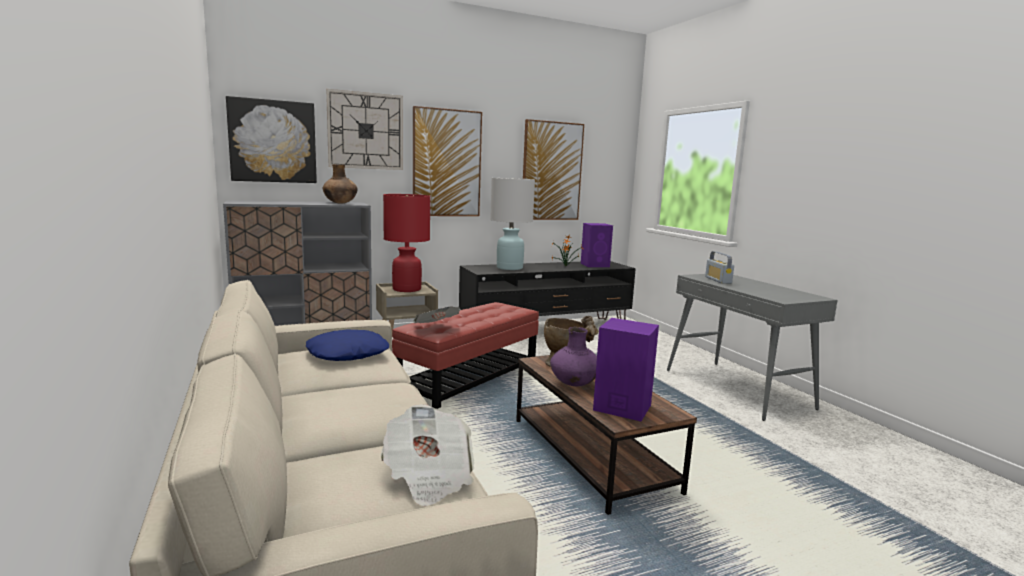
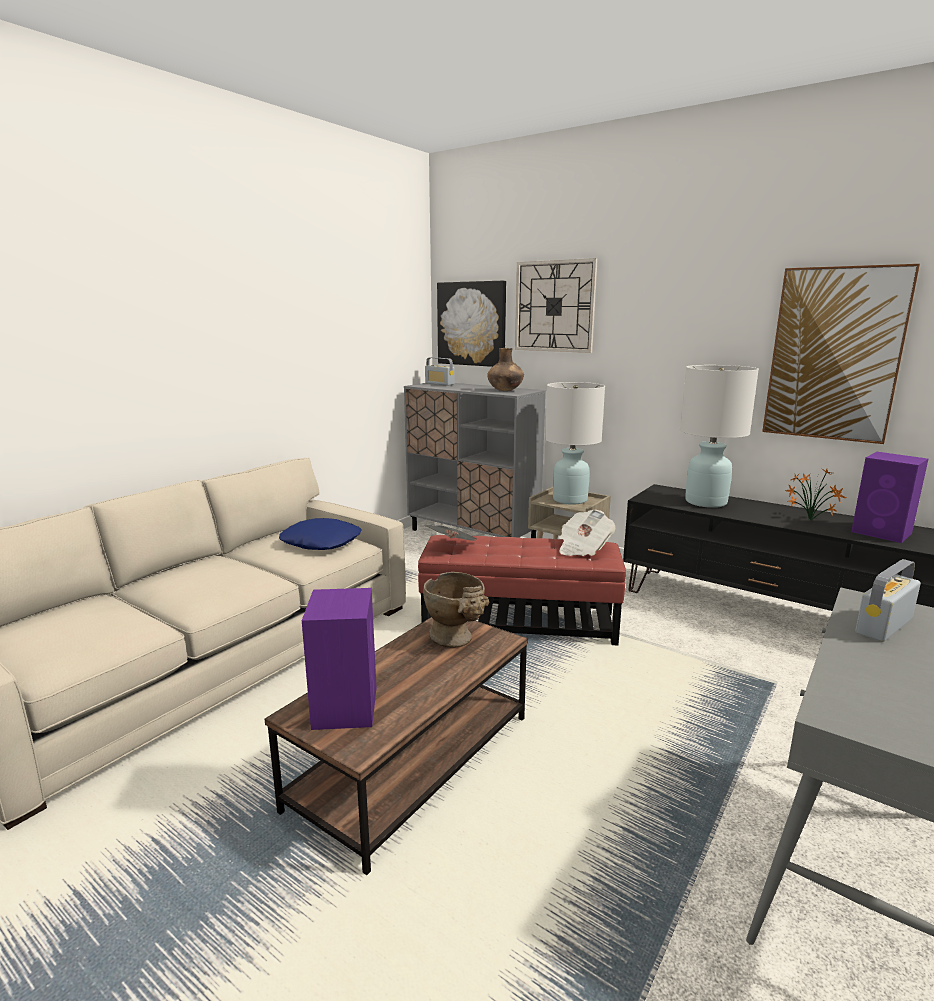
camera: 60 degrees right, 5 degrees up
newspaper [381,404,474,506] -> newspaper moved to [559,510,616,556]
red table lamp [383,194,430,292] -> white table lamp [545,382,605,505]
picture [413,106,482,216] -> none
purple vase [550,327,597,386] -> none
none -> radio [425,357,455,386]

